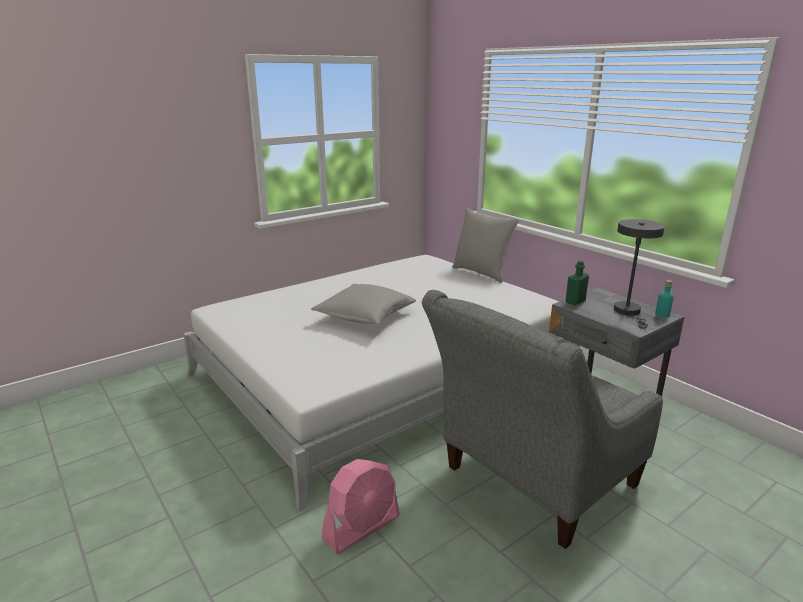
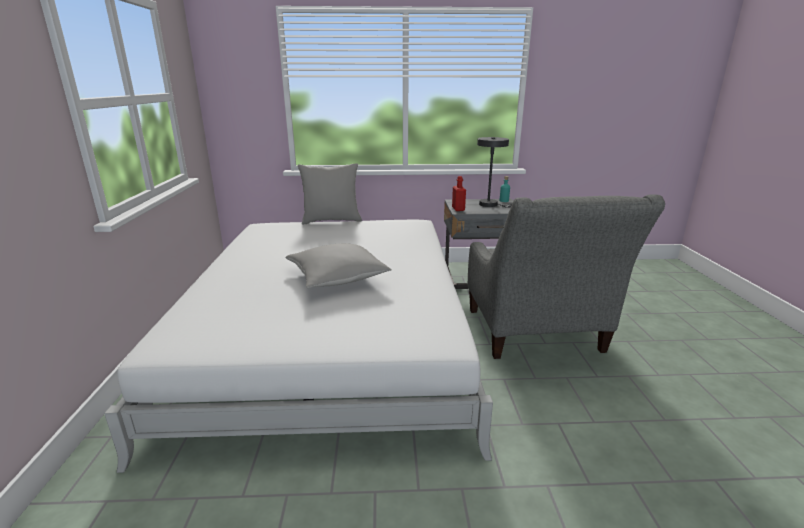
camera: 55 degrees left, 0 degrees up
pink fan [322,459,400,554] -> none
green bottle [566,261,589,305] -> red bottle [452,176,466,211]

